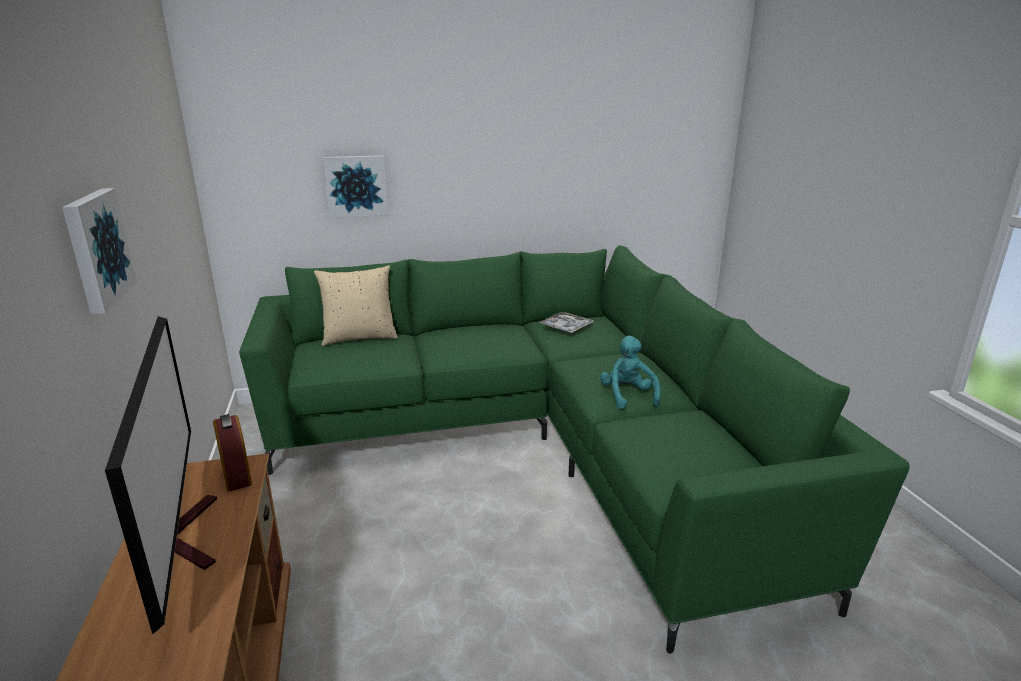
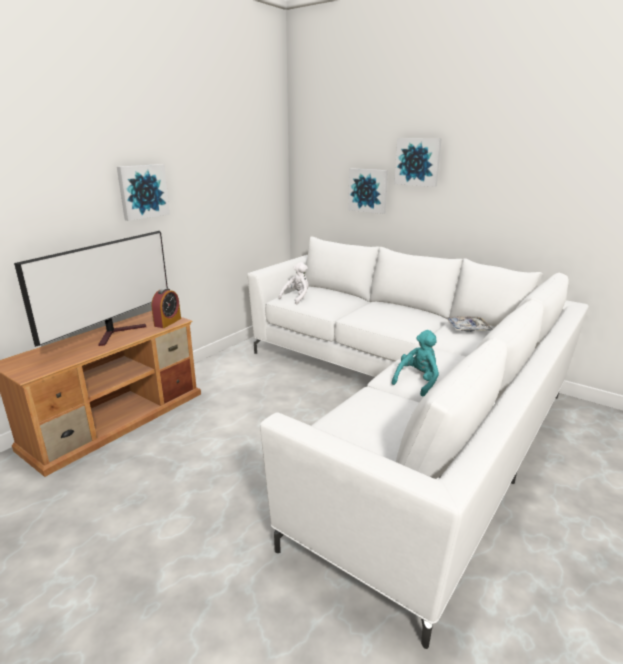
camera: 50 degrees right, 0 degrees up
green sofa [239,245,910,654] -> white sofa [247,237,589,649]
beige pillow [314,265,398,346] -> none
none -> white plush toy [278,262,309,305]
none -> picture [394,138,442,187]

